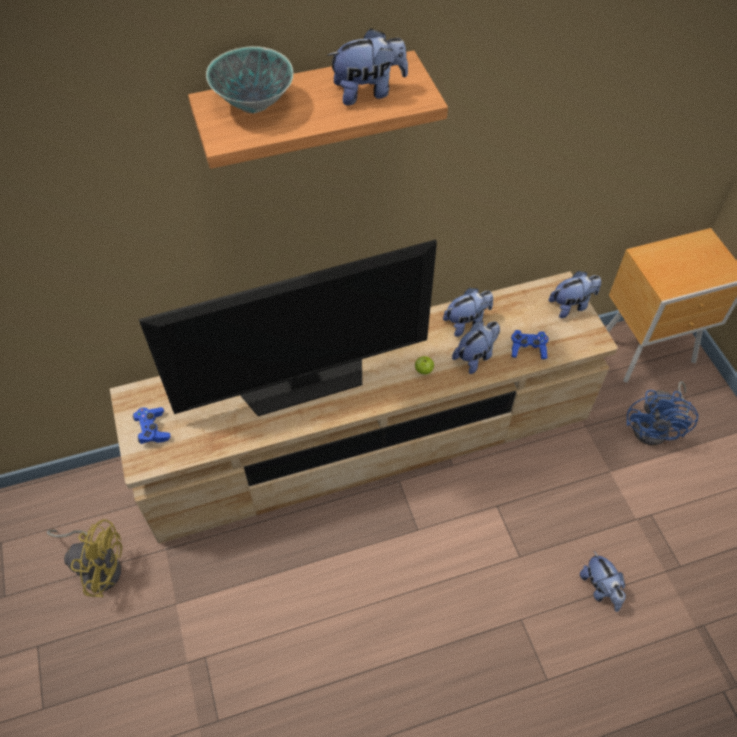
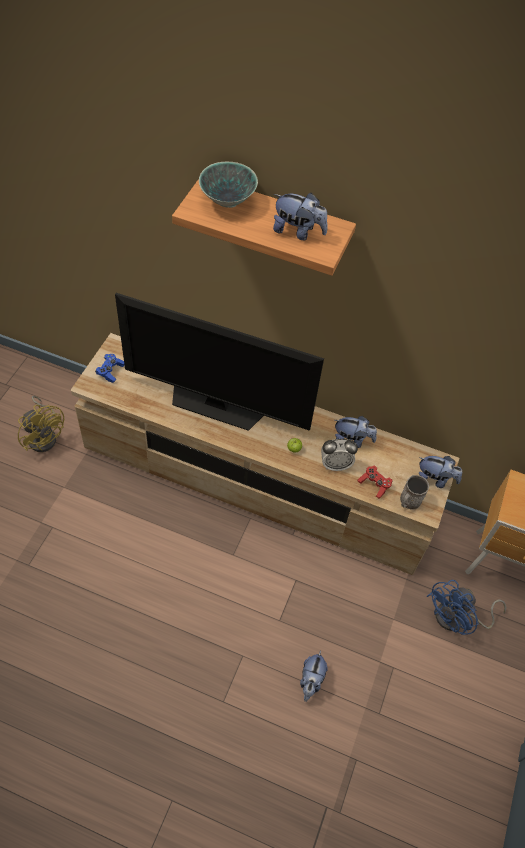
camera: 35 degrees right, 0 degrees up
plush toy [452,321,500,374] -> alarm clock [321,439,358,471]
blue game controller [511,330,549,359] -> red game controller [358,466,393,498]
none -> grey mug [400,475,429,510]

